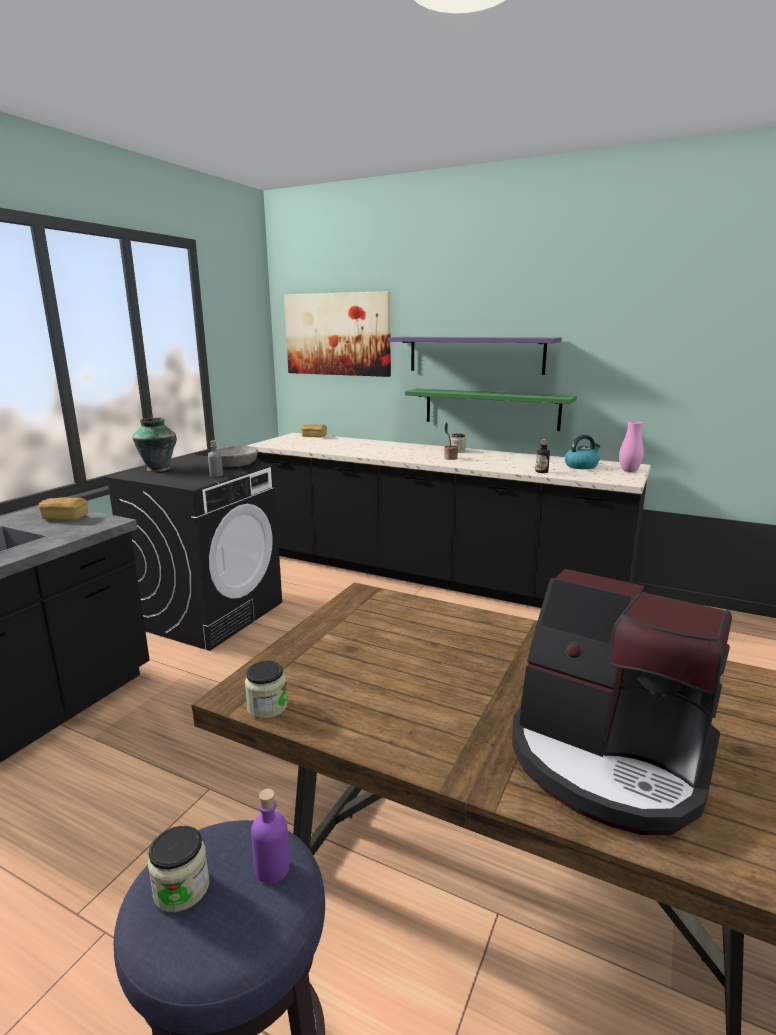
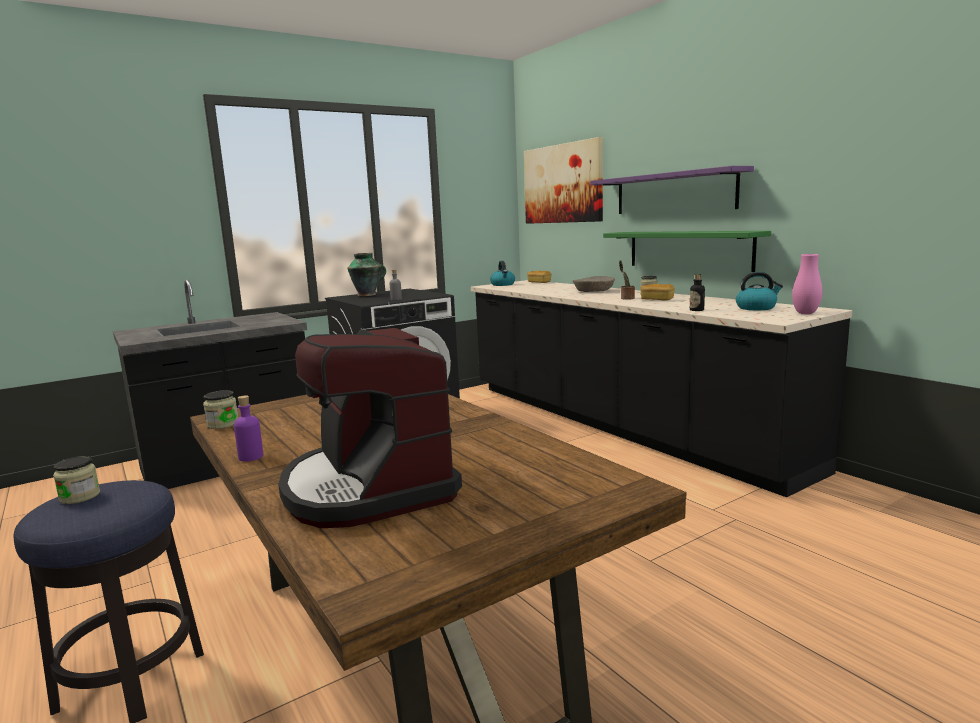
camera: 30 degrees right, 5 degrees down
bread [39,497,88,520] -> bread moved to [640,284,675,300]
beige bowl [208,445,258,467] -> beige bowl moved to [573,276,615,292]
purple bottle [251,789,290,884] -> purple bottle moved to [234,395,263,462]
none -> kettle [490,261,515,286]

